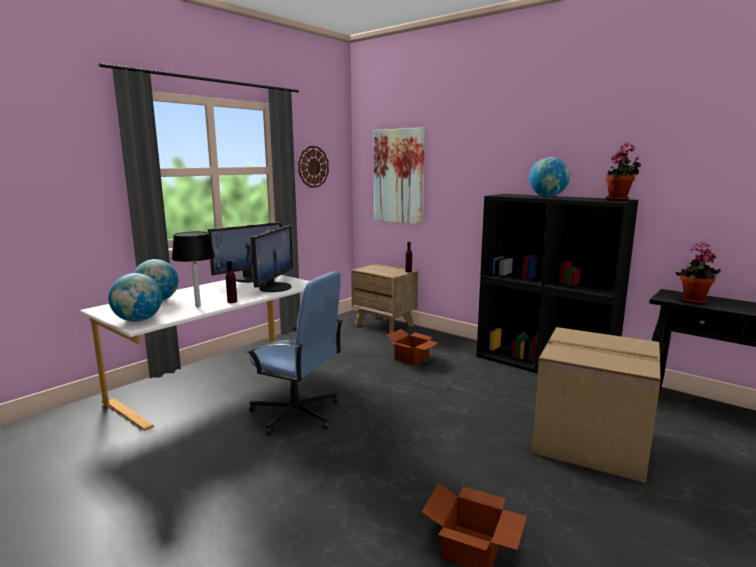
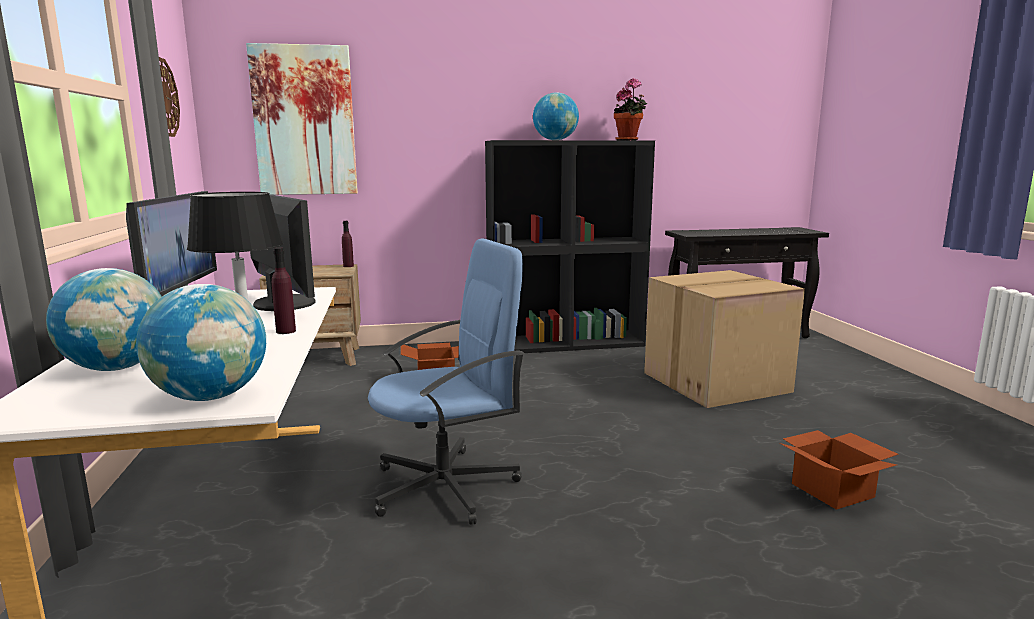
camera: 50 degrees left, 0 degrees up
potted plant [676,242,721,304] -> none

